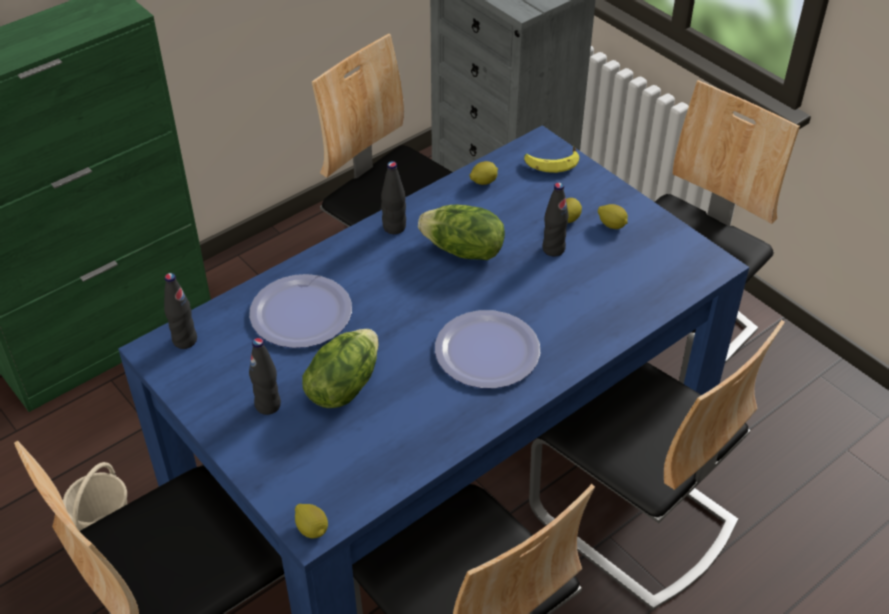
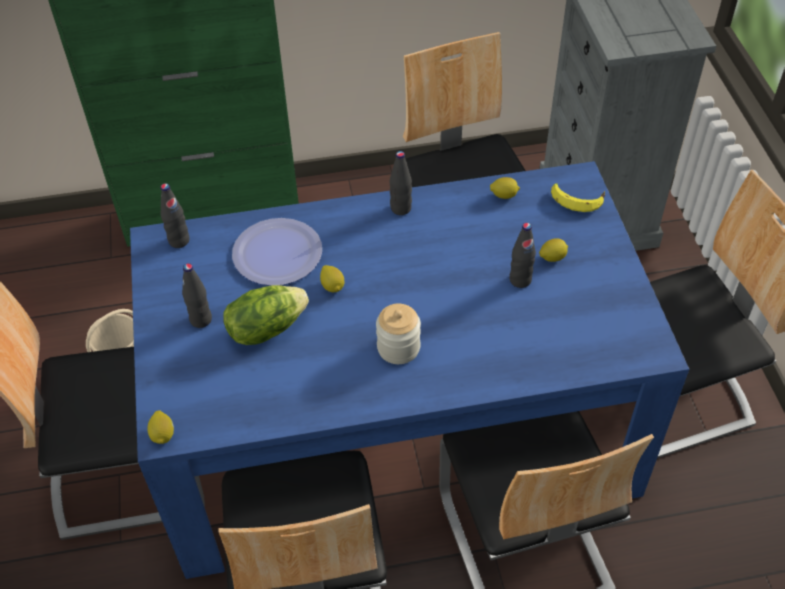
camera: 30 degrees right, 5 degrees up
lettuce [418,205,505,260] -> none
plate [435,310,540,389] -> jar [376,304,421,364]
lemon [598,204,628,229] -> lemon moved to [320,265,344,292]

